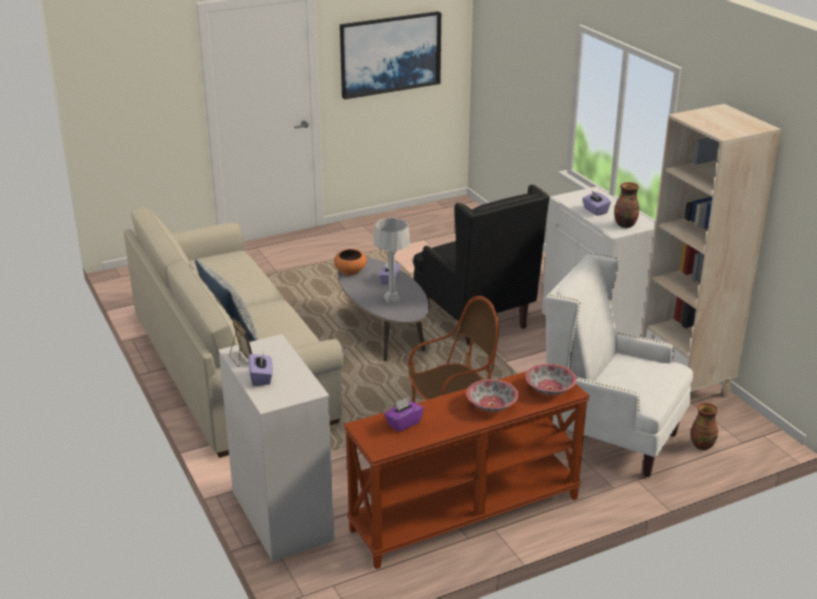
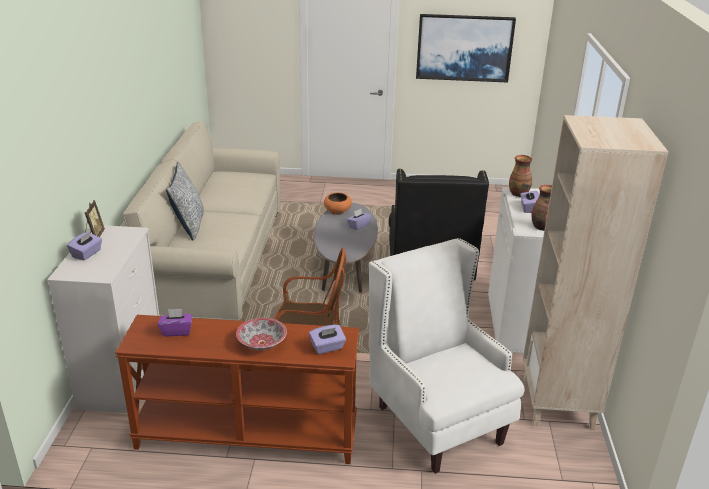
camera: 30 degrees right, 0 degrees up
grey table lamp [374,218,410,303] -> none
bowl [525,364,576,395] -> purple tissue box [309,325,346,354]
vase [691,403,718,450] -> vase moved to [509,155,532,197]

